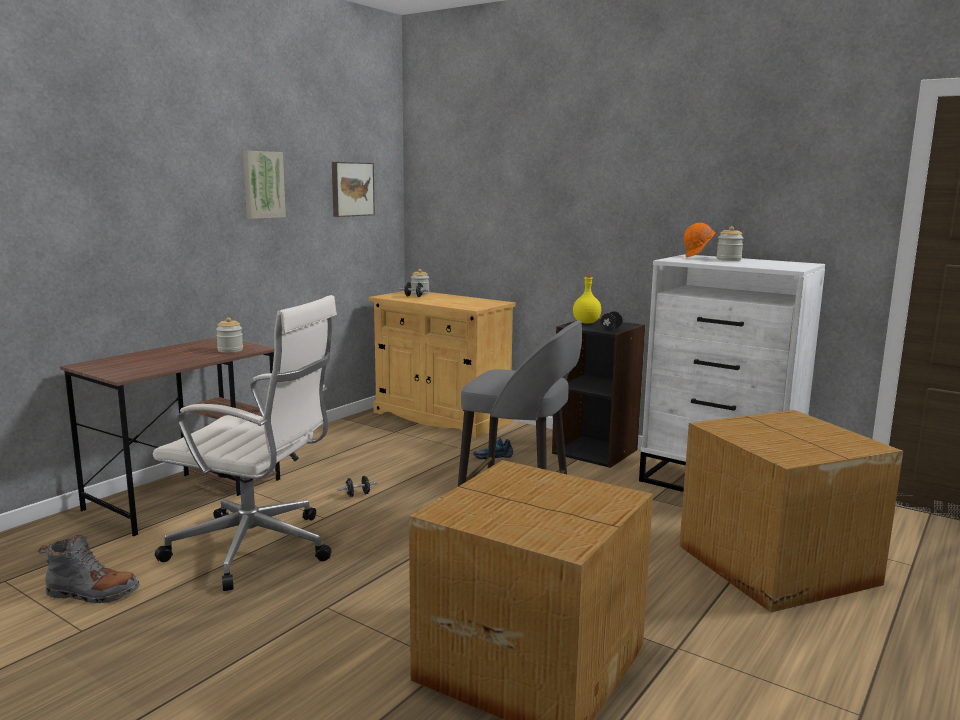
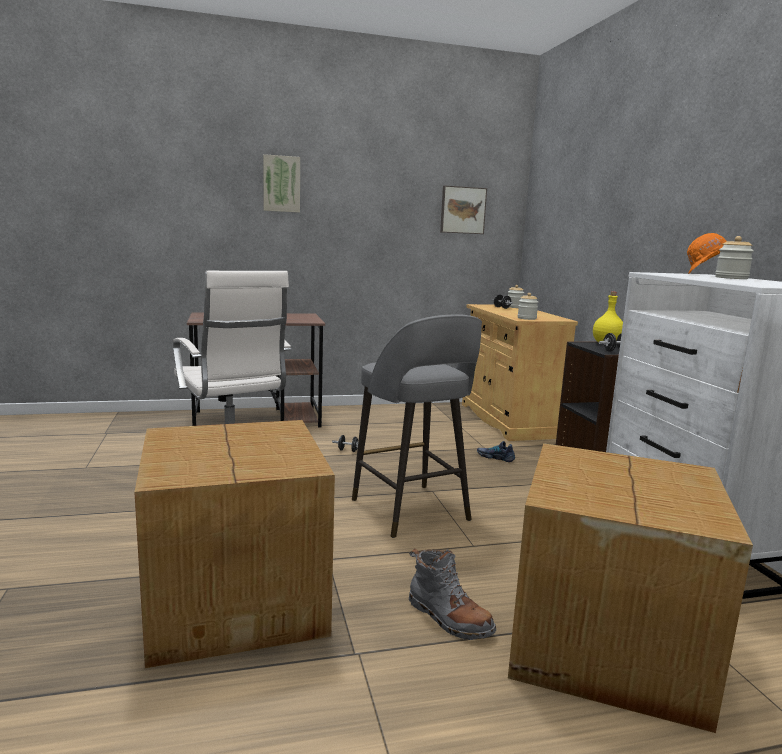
camera: 40 degrees right, 0 degrees up
grey boot [38,534,140,603] -> grey boot moved to [409,549,496,640]
jar [216,317,243,353] -> jar moved to [518,293,538,320]
picture [243,151,286,219] -> picture moved to [263,154,300,213]

